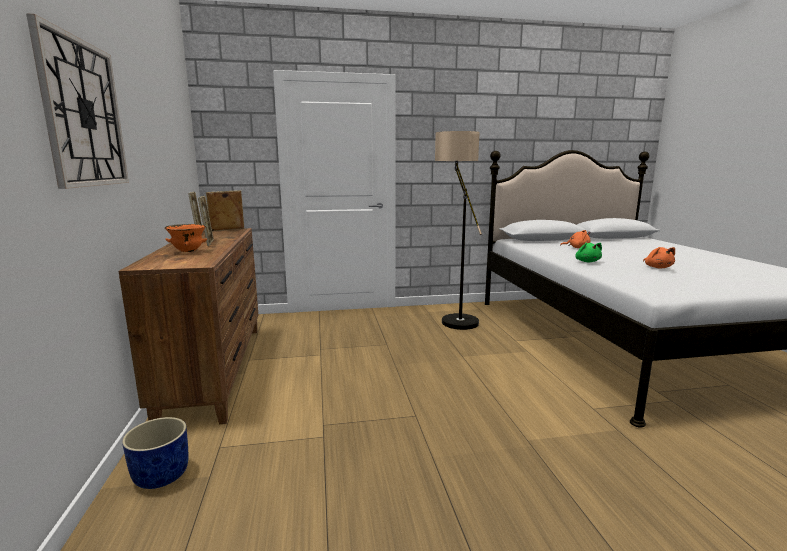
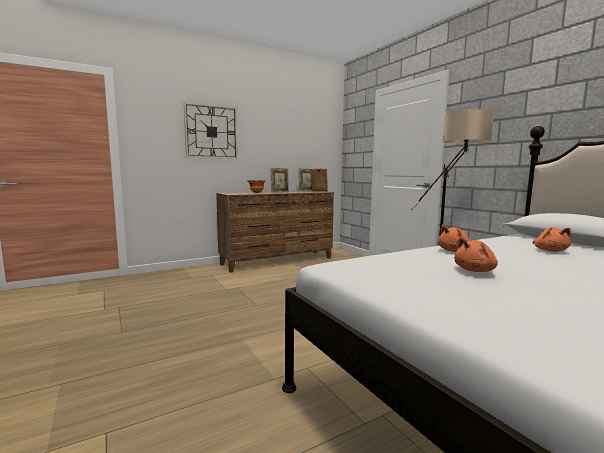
camera: 70 degrees right, 5 degrees down
blue planter [122,417,188,489] -> none
green plush toy [575,243,602,262] -> orange plush toy [438,225,470,252]

